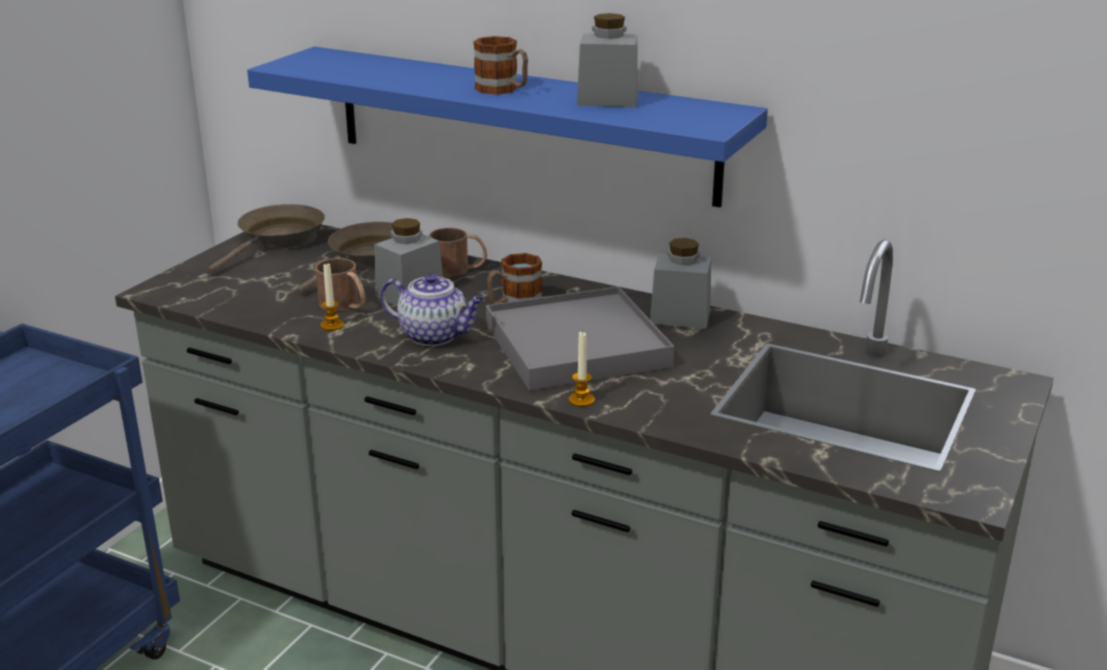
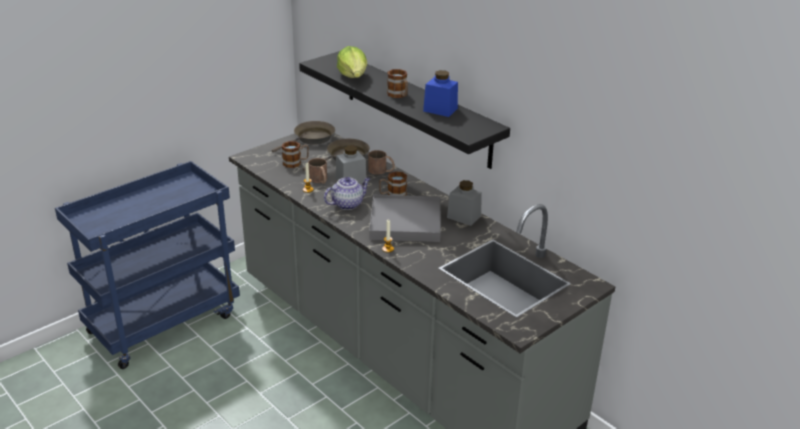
camera: 20 degrees right, 5 degrees up
blue shelf [247,47,768,208] -> black shelf [299,51,510,169]
teapot [380,273,485,346] -> teapot turned 75 degrees counterclockwise [324,177,370,210]
grey jar [577,13,638,107] -> blue jar [423,70,458,117]
none -> mug [282,141,309,168]
none -> lettuce [337,46,367,78]

